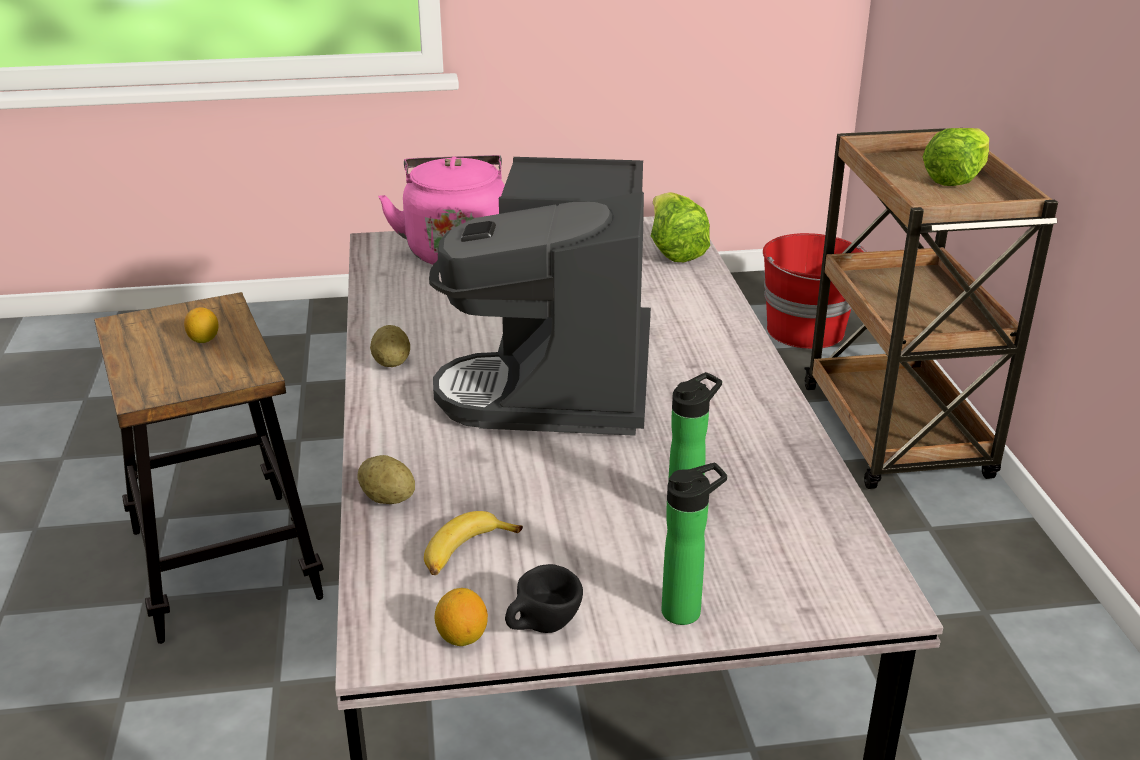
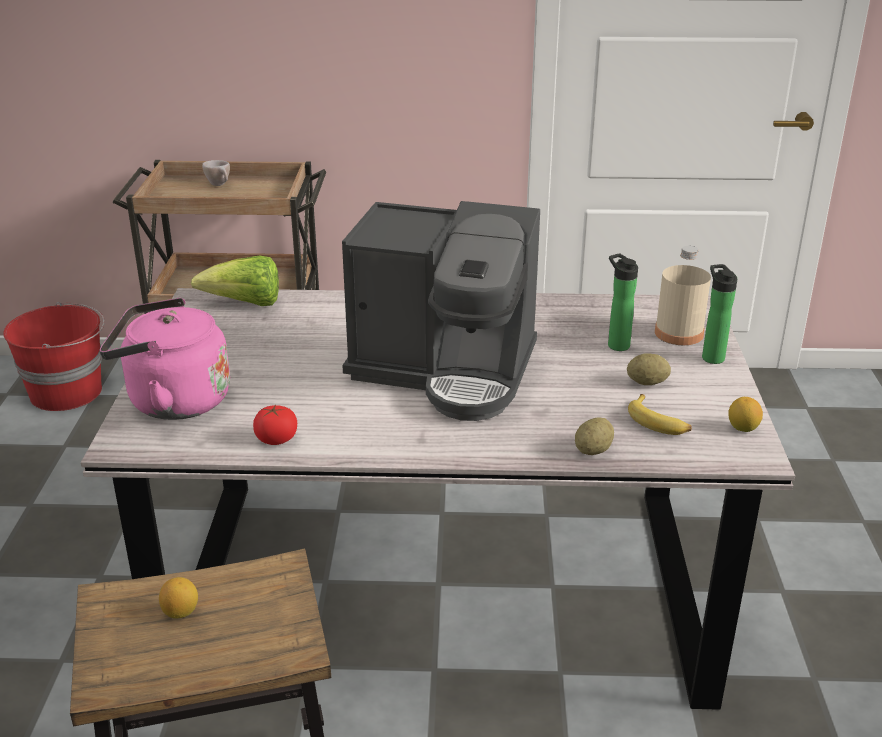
camera: 80 degrees left, 0 degrees up
potato [370,325,410,367] -> potato moved to [627,354,671,385]
black cup [505,564,583,633] -> none
lettuce [922,128,989,186] -> beige cup [202,160,230,186]
none -> tomato [253,405,297,445]
none -> beige bottle [655,246,711,345]

